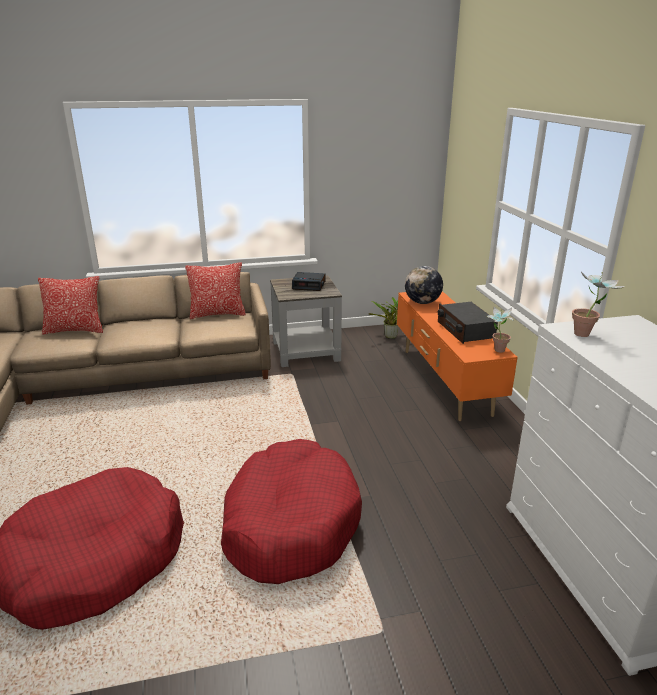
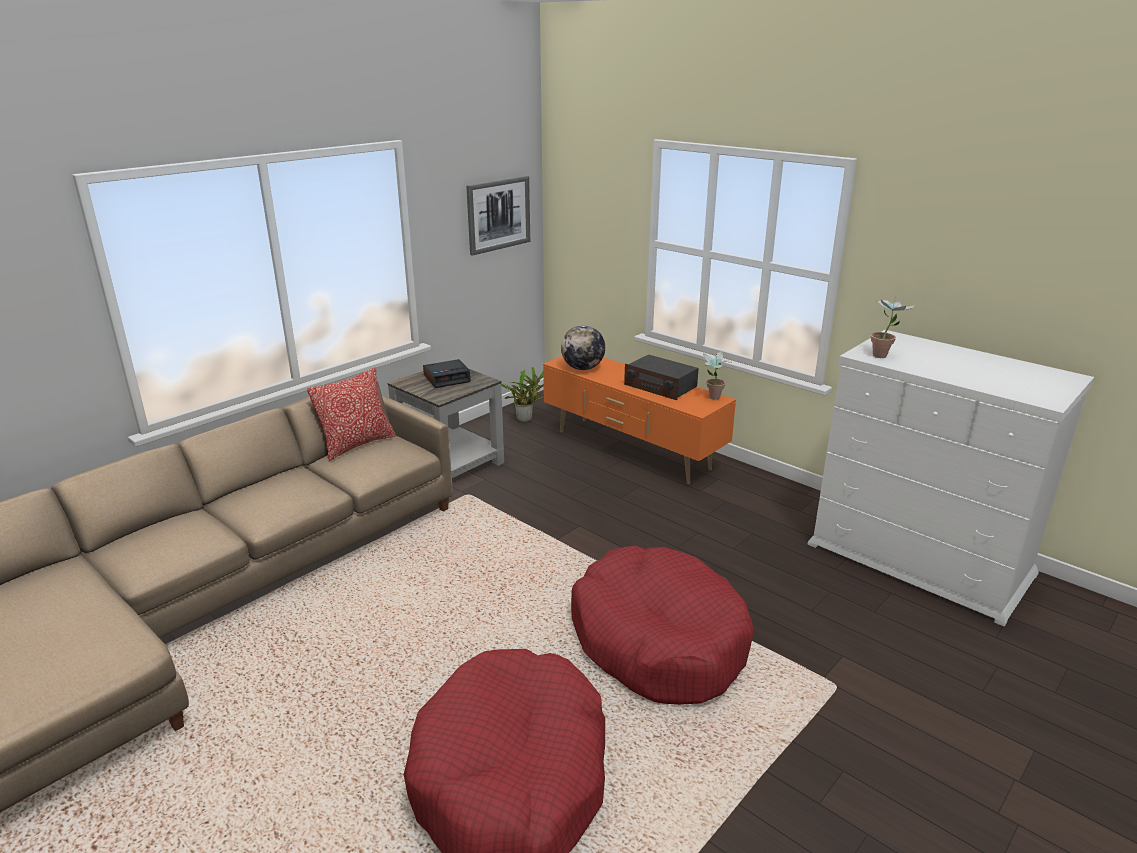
camera: 35 degrees left, 0 degrees up
pillow [38,276,103,335] -> none
none -> picture [466,176,530,256]

